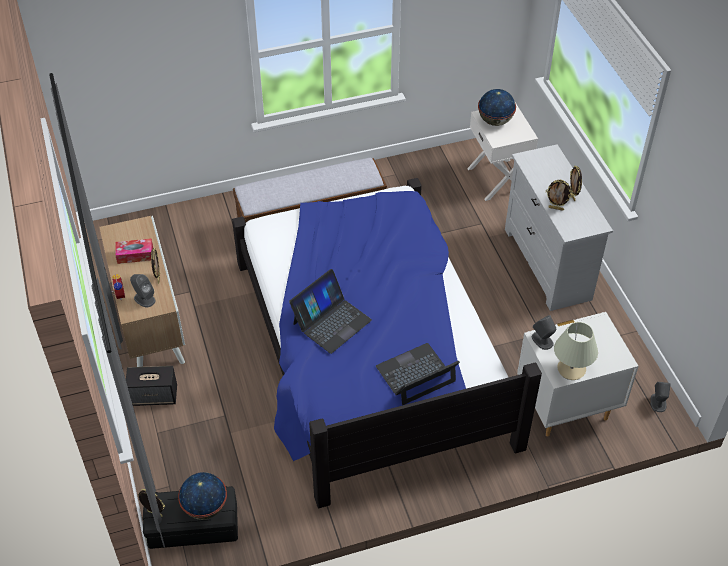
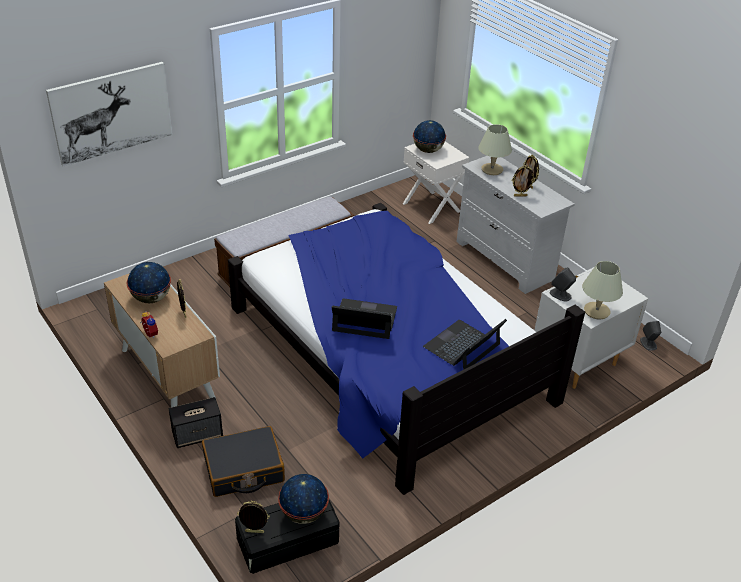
camera: 20 degrees left, 10 degrees down
tissue box [115,239,153,264] -> globe [127,262,171,303]
grey speaker [130,274,156,307] -> none
laptop [289,269,372,354] -> laptop turned 105 degrees counterclockwise [332,298,397,339]
none -> picture [46,62,172,166]
none -> black suitcase [202,426,285,497]
none -> beige table lamp [478,124,512,175]

